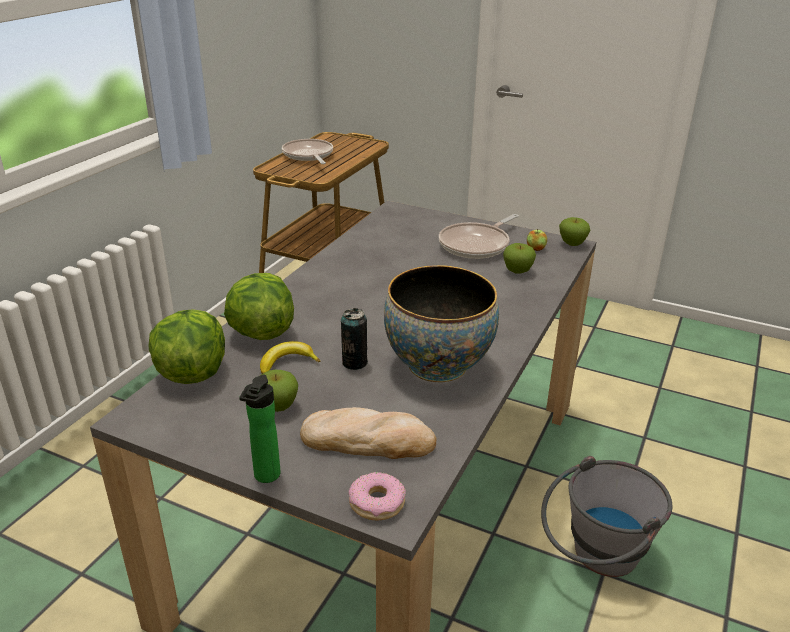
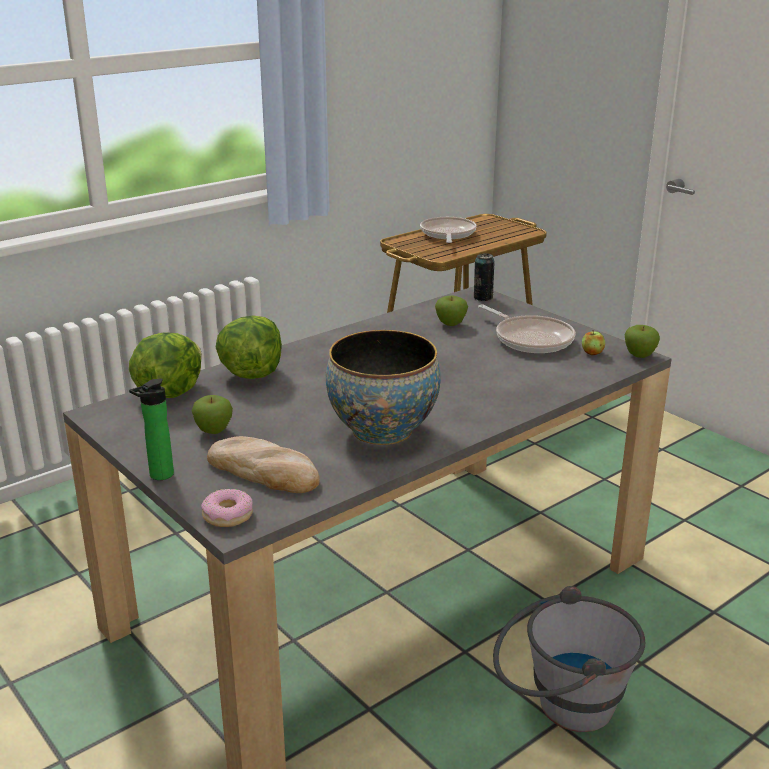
camera: 25 degrees right, 5 degrees down
banana [260,341,320,374] -> none
can [341,308,368,370] -> can moved to [474,253,495,301]
frying pan [439,214,519,259] -> frying pan turned 105 degrees counterclockwise [478,305,575,353]
apple [503,243,536,274] -> apple moved to [435,296,468,326]

